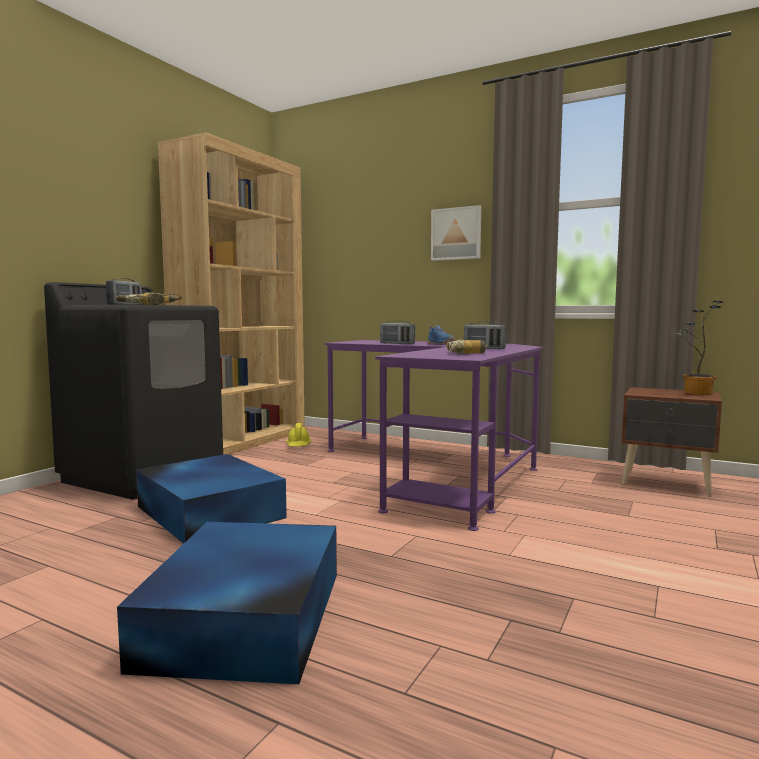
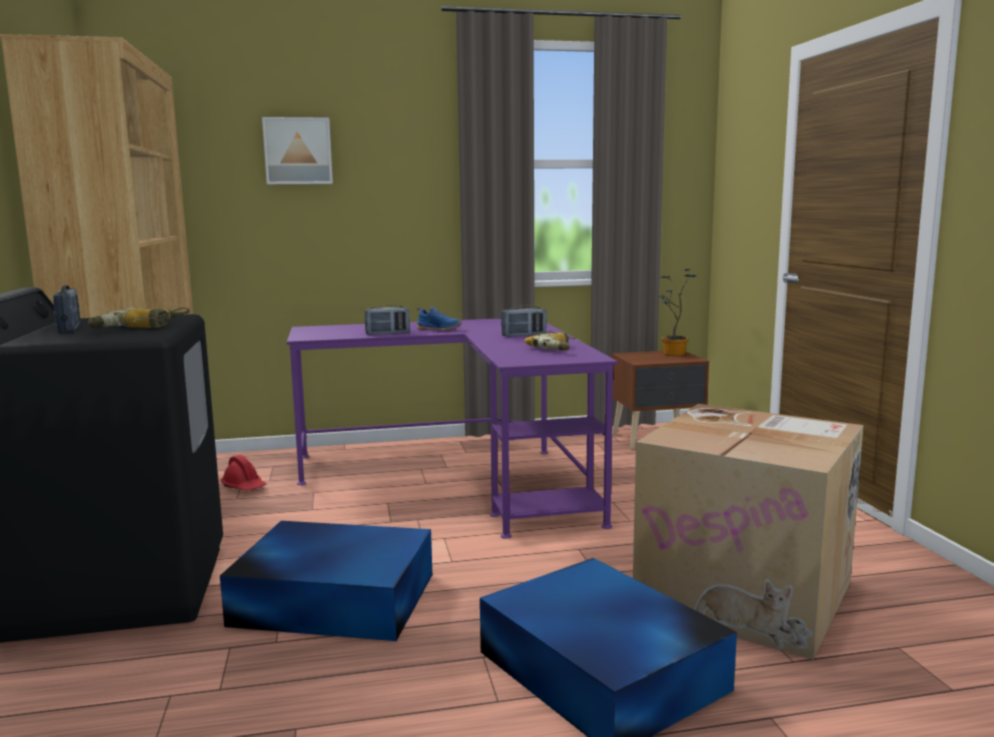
camera: 40 degrees left, 5 degrees up
yellow hard hat [286,423,311,447] -> red hard hat [221,455,266,490]
picture [431,205,481,261] -> picture moved to [262,117,333,184]
none -> cardboard box [633,404,864,660]

